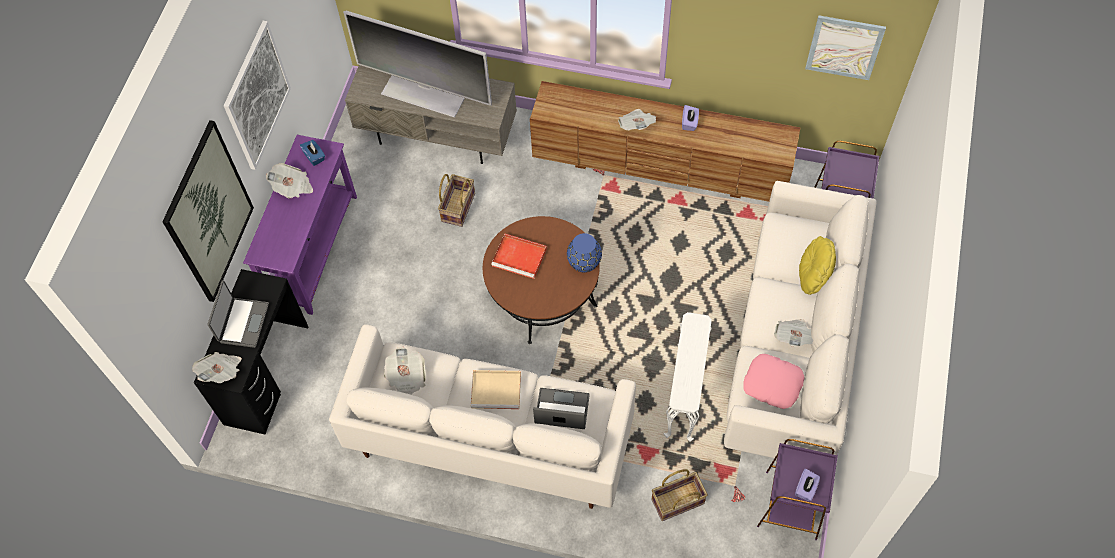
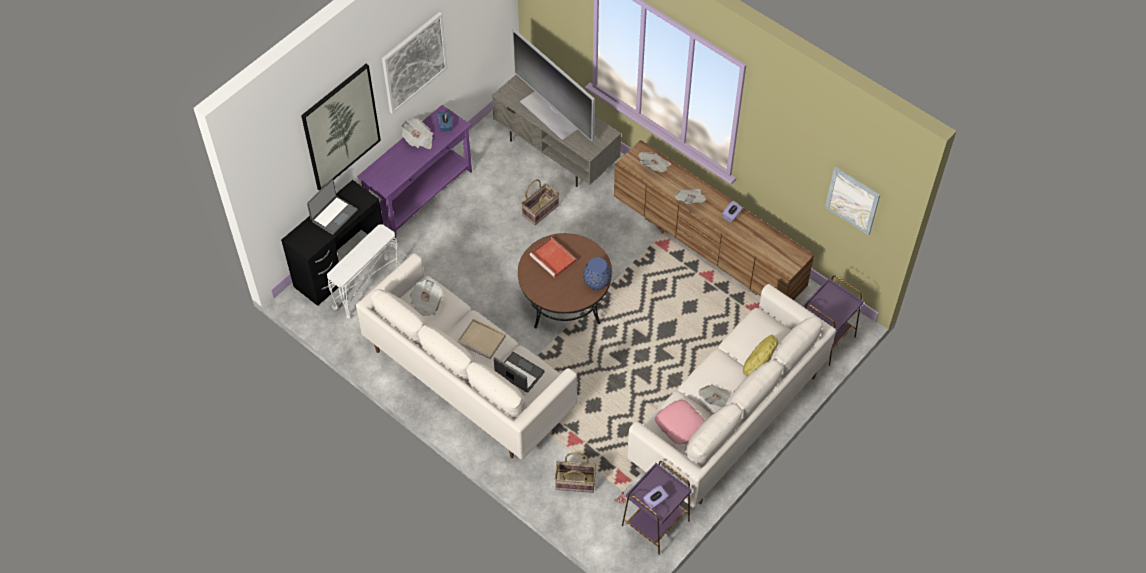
camera: 25 degrees right, 5 degrees down
newspaper [192,352,242,383] -> newspaper moved to [638,152,671,173]
white side table [664,312,712,442] -> white side table moved to [327,224,398,319]

